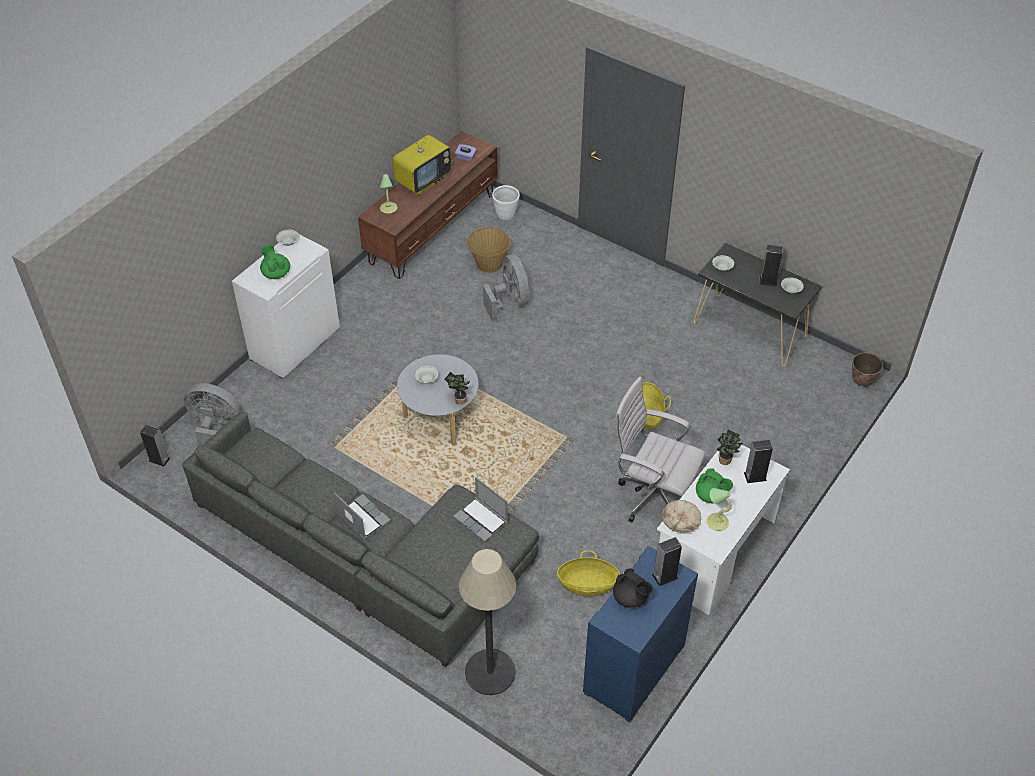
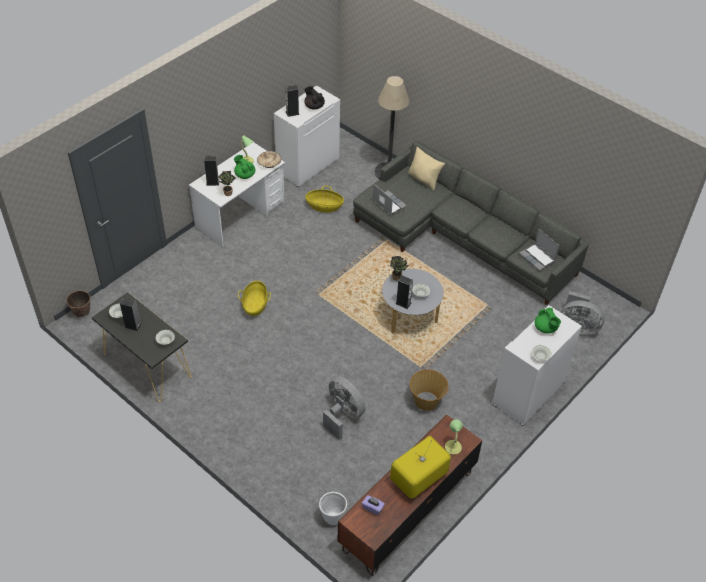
camera: 175 degrees left, 0 degrees up
speaker [140,425,170,467] -> speaker moved to [395,276,413,309]
laptop [334,492,391,539] -> laptop moved to [519,228,560,271]
basket [467,227,510,273] -> basket moved to [410,369,449,411]
grey fan [483,254,530,322] -> grey fan turned 150 degrees clockwise [323,377,366,440]
blue cabinet [583,546,698,723] -> white cabinet [274,85,340,187]
white office chair [615,377,705,522] -> none
none -> beige pillow [408,147,445,190]

